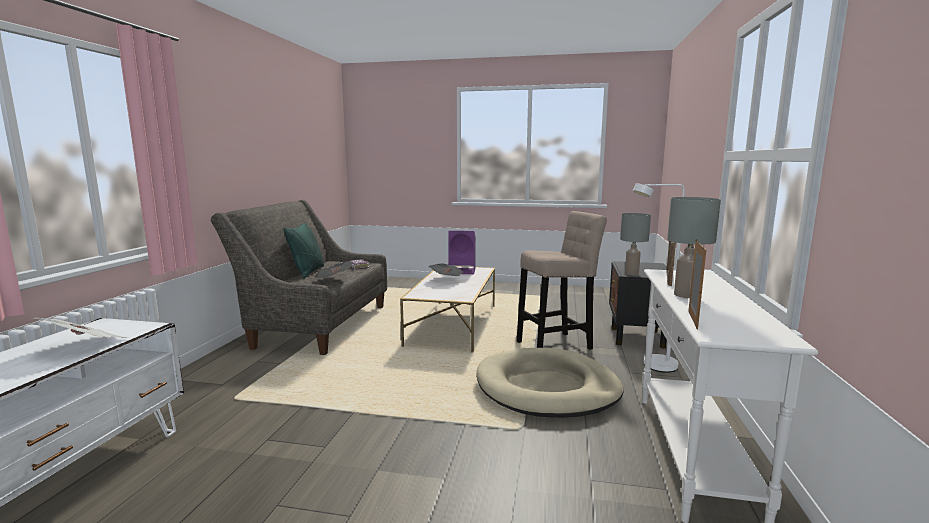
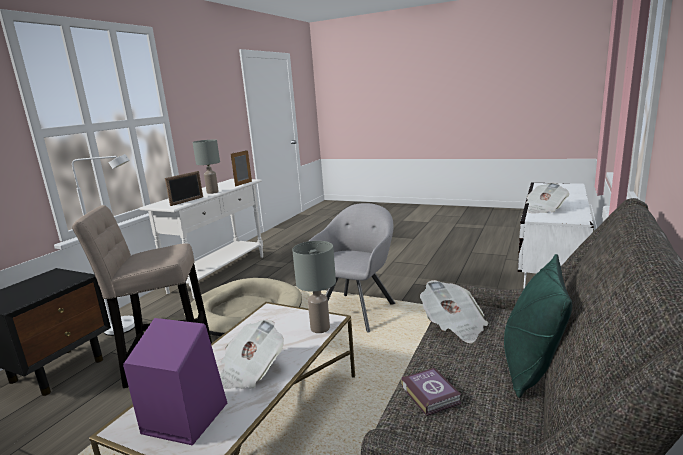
camera: 165 degrees left, 5 degrees up
grey table lamp [620,213,651,275] -> grey table lamp moved to [292,241,336,333]
none -> grey armchair [309,203,396,333]

